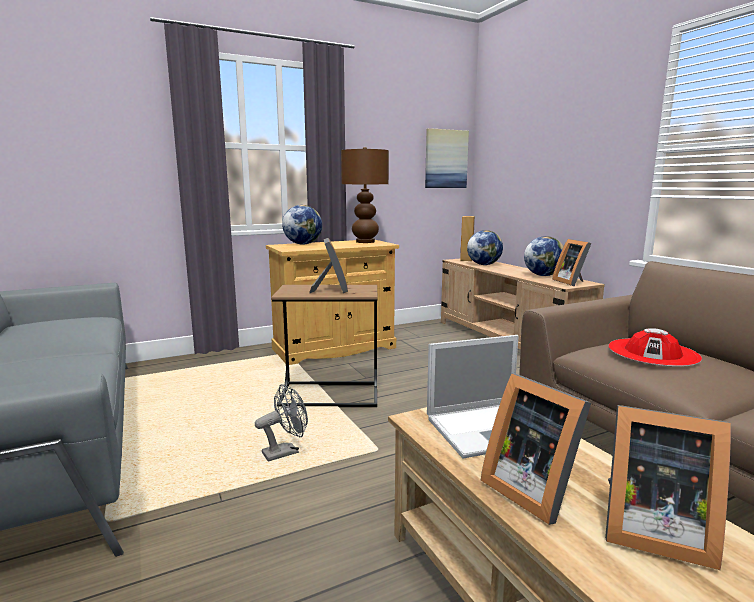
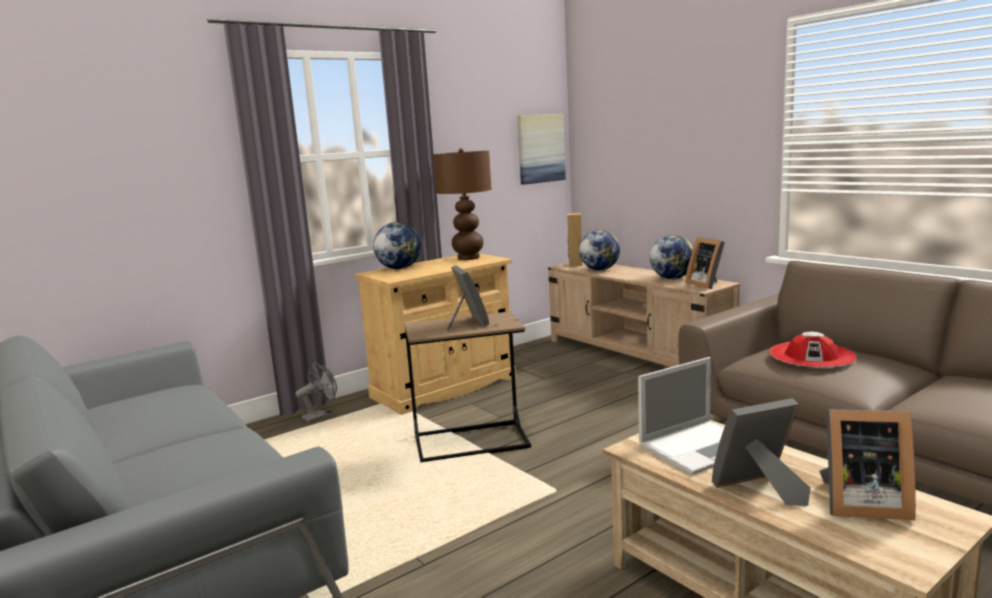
camera: 10 degrees left, 0 degrees up
grey fan [255,384,308,462] -> grey fan moved to [295,362,337,423]
picture frame [481,373,591,525] -> picture frame turned 120 degrees clockwise [712,398,811,506]

